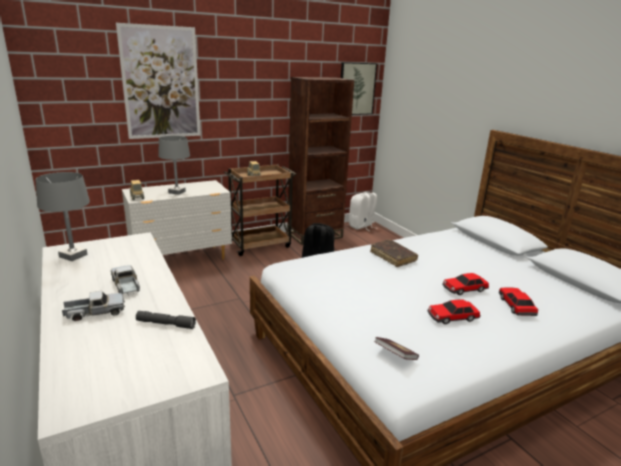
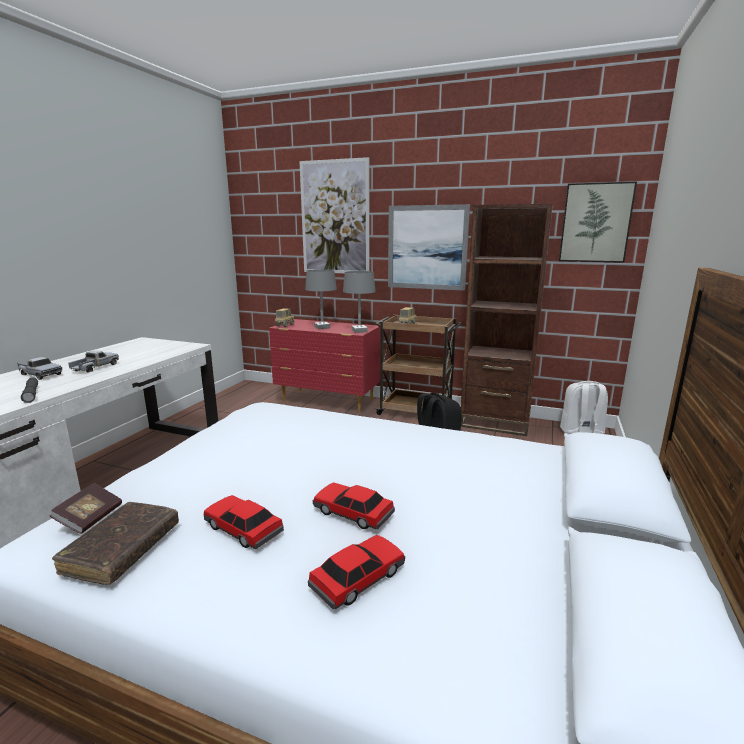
camera: 50 degrees right, 5 degrees down
grey table lamp [35,172,90,261] -> grey table lamp moved to [343,271,376,333]
white dresser [122,180,232,260] -> red dresser [269,319,380,413]
brown book [370,240,418,267] -> brown book moved to [52,502,179,585]
none -> picture [388,204,470,291]

